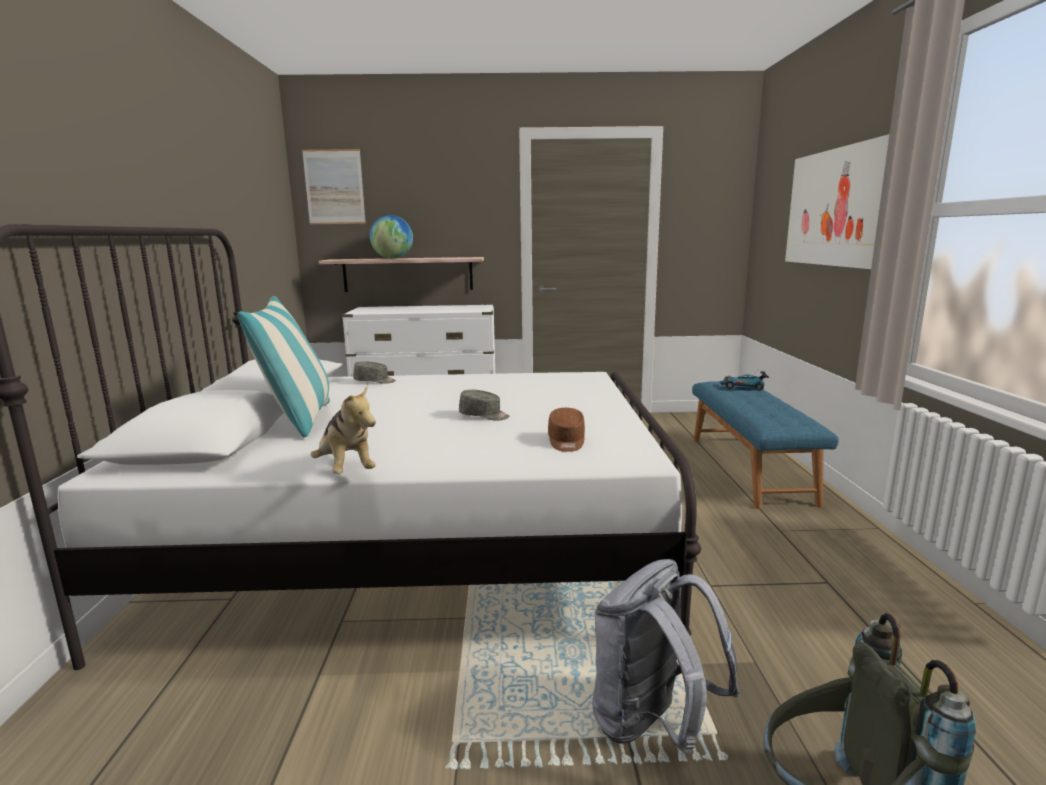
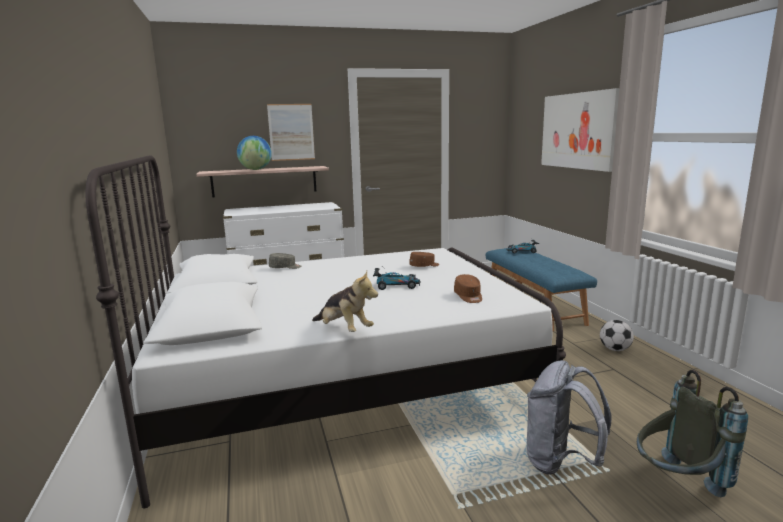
camera: 15 degrees left, 0 degrees up
pillow [237,296,330,437] -> none
picture [302,149,366,224] -> picture moved to [267,104,315,161]
grey cap [459,390,509,421] -> toy car [373,267,421,290]
none -> brown cap [409,252,439,267]
none -> football [600,320,634,351]

